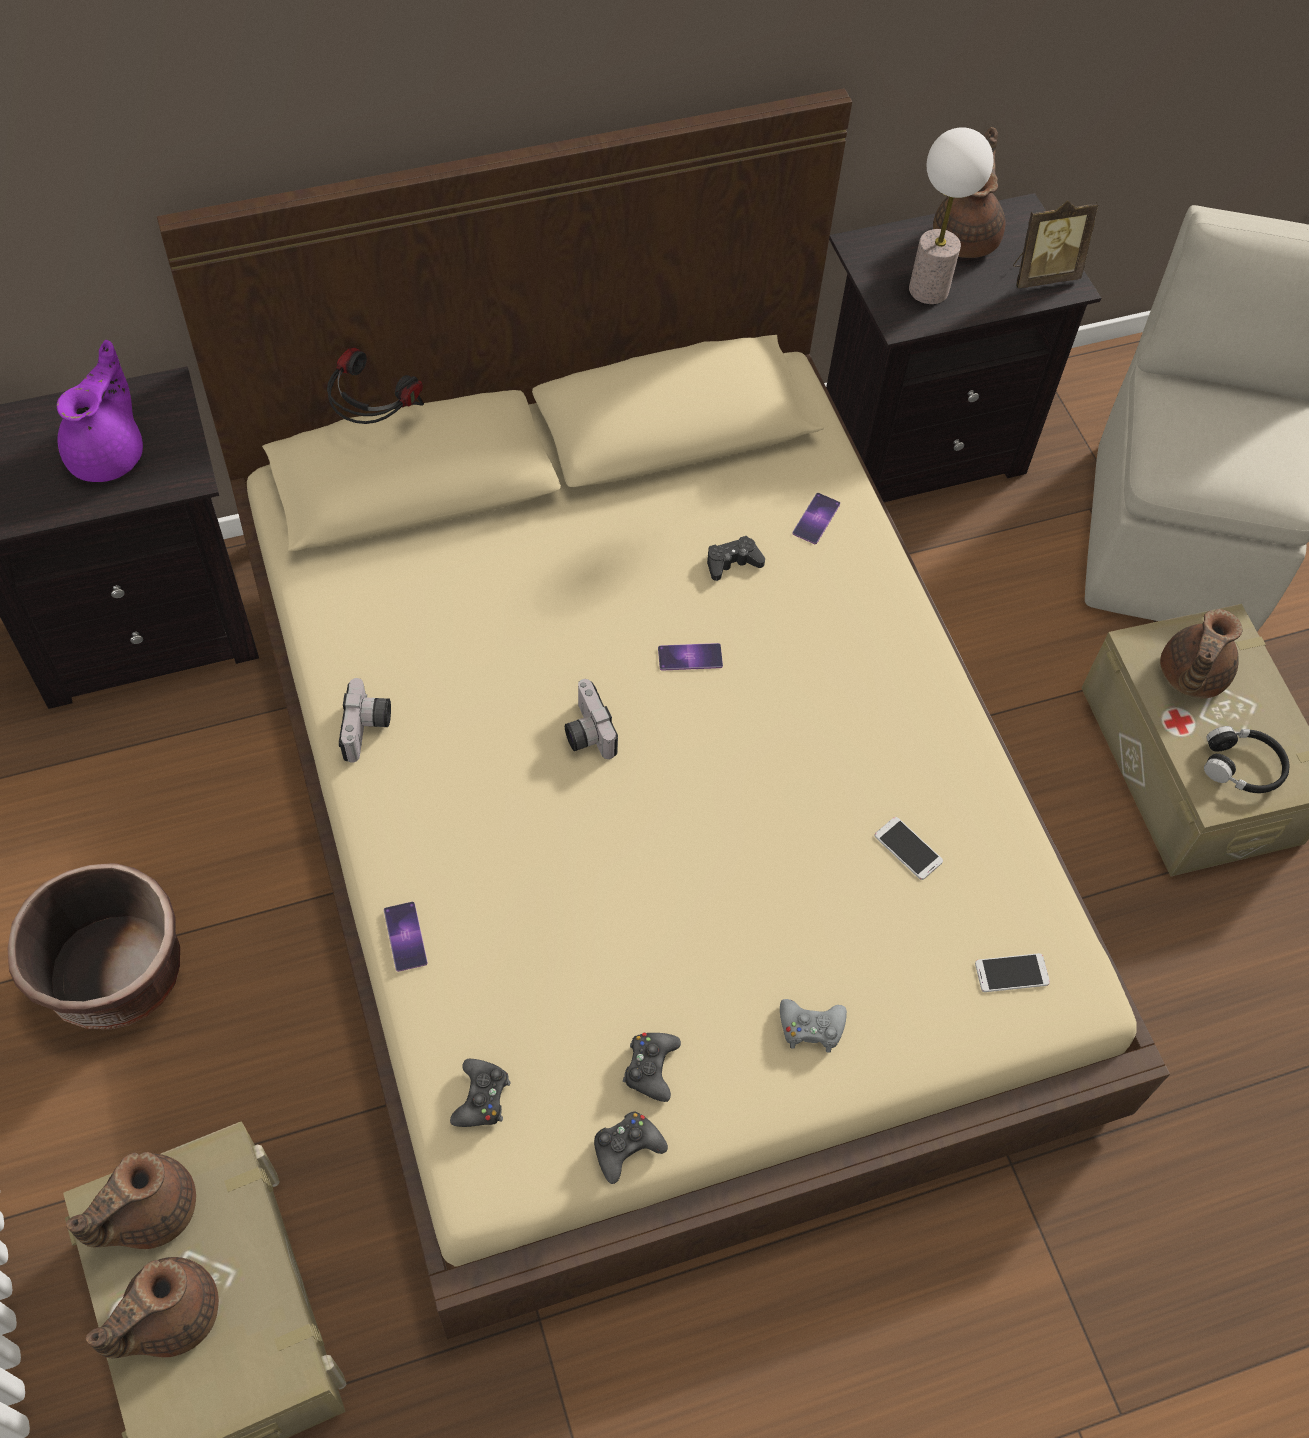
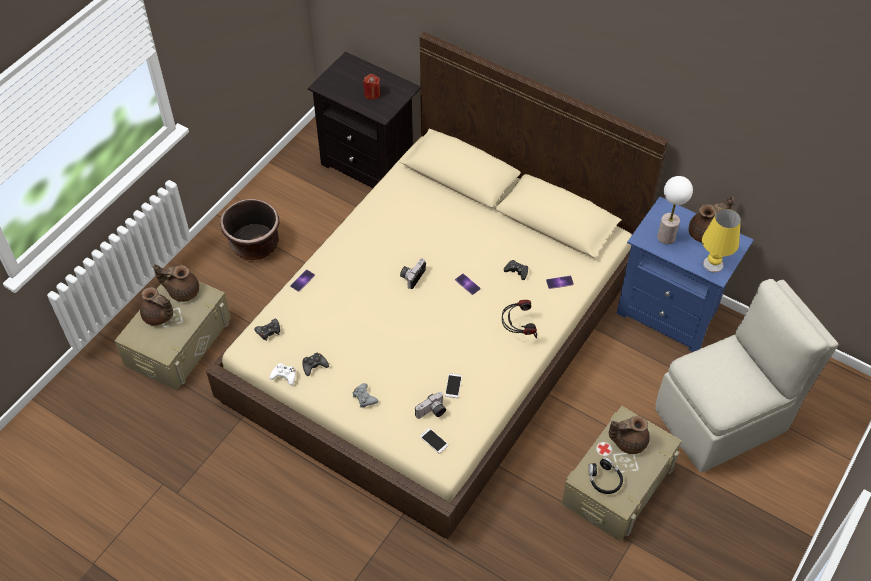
camera: 55 degrees right, 5 degrees down
purple teapot [57,340,143,482] -> red candle [363,74,380,100]
brown teapot [86,1257,219,1358] -> brown teapot turned 150 degrees counterclockwise [140,287,173,325]
headphones [327,347,424,424] -> headphones moved to [502,300,537,338]
camera [339,678,391,763] -> camera moved to [415,392,446,419]
black game controller [594,1111,668,1184] -> white game controller [269,363,296,386]
black nightstand [826,193,1101,502] -> blue nightstand [616,197,753,352]
picture frame [1013,200,1099,288] -> yellow table lamp [702,209,741,273]

